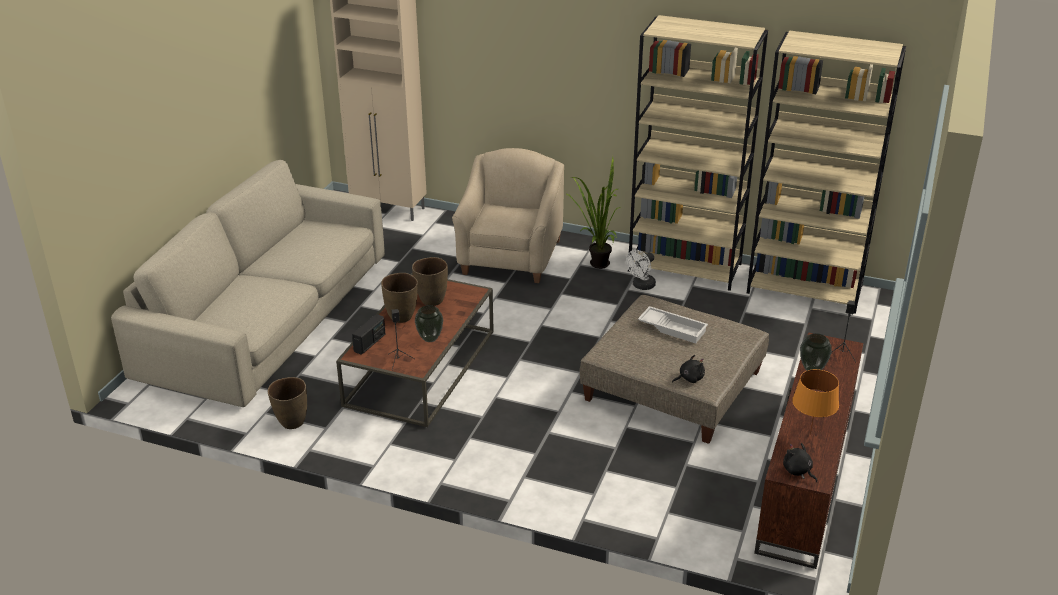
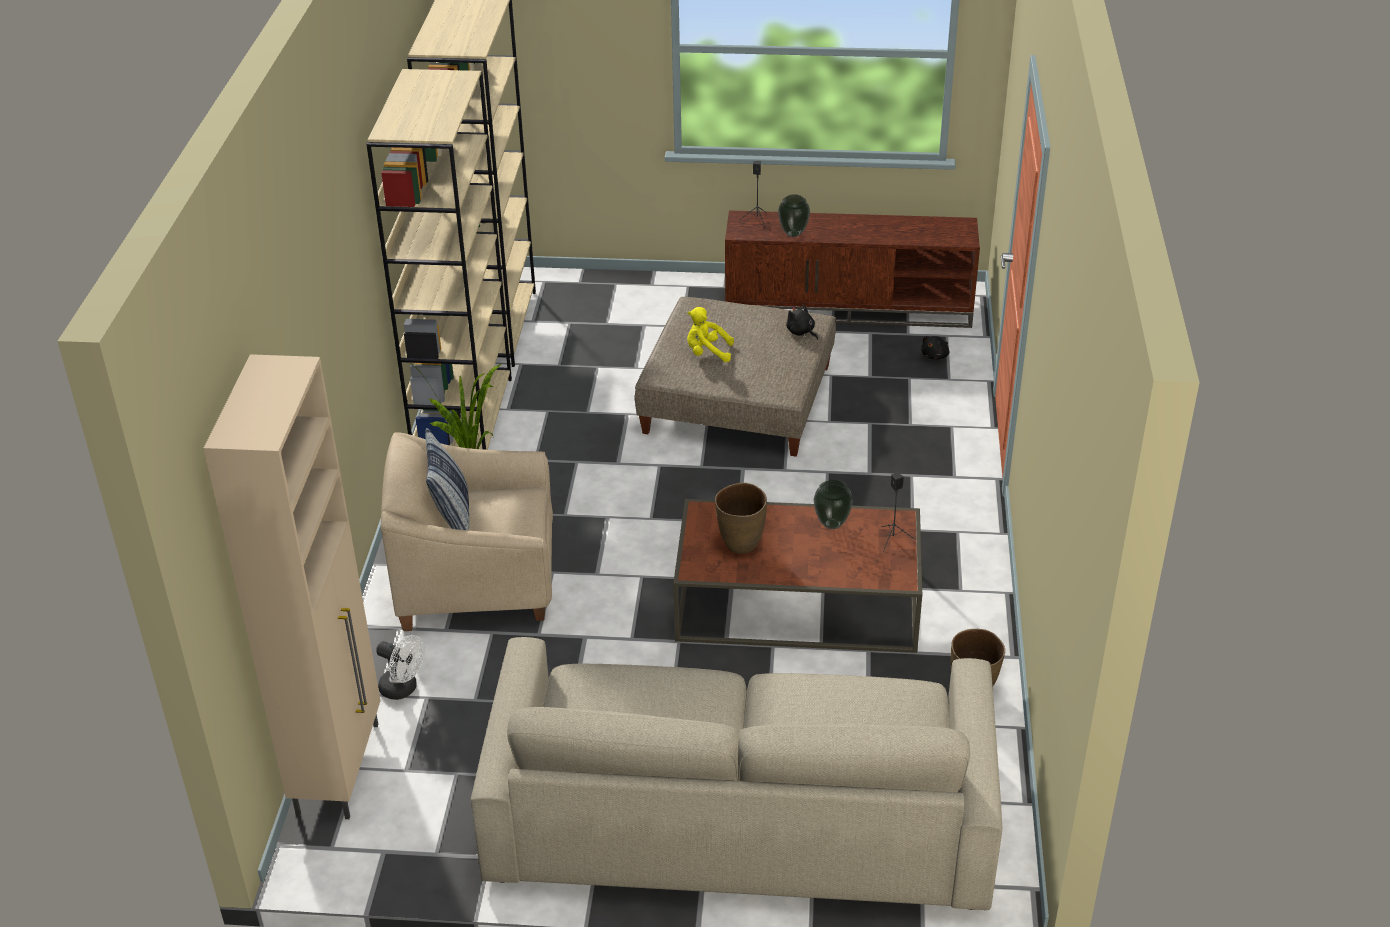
camera: 105 degrees left, 5 degrees up
radio [352,314,385,355] -> none
brown vase [381,273,418,323] -> none
white fan [626,250,656,290] -> white fan moved to [376,635,425,700]
white tray [638,306,708,343] -> yellow plush toy [687,307,734,362]
black plush toy [783,443,817,483] -> black plush toy moved to [921,336,950,360]
orange table lamp [792,369,839,435] -> none
none -> pillow [425,428,469,530]

